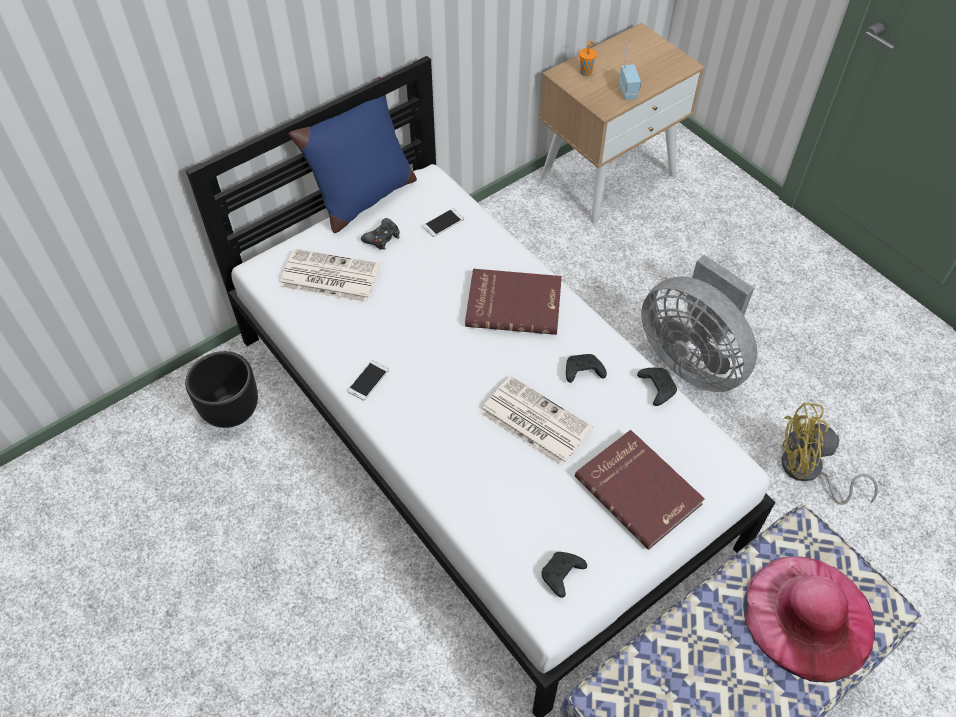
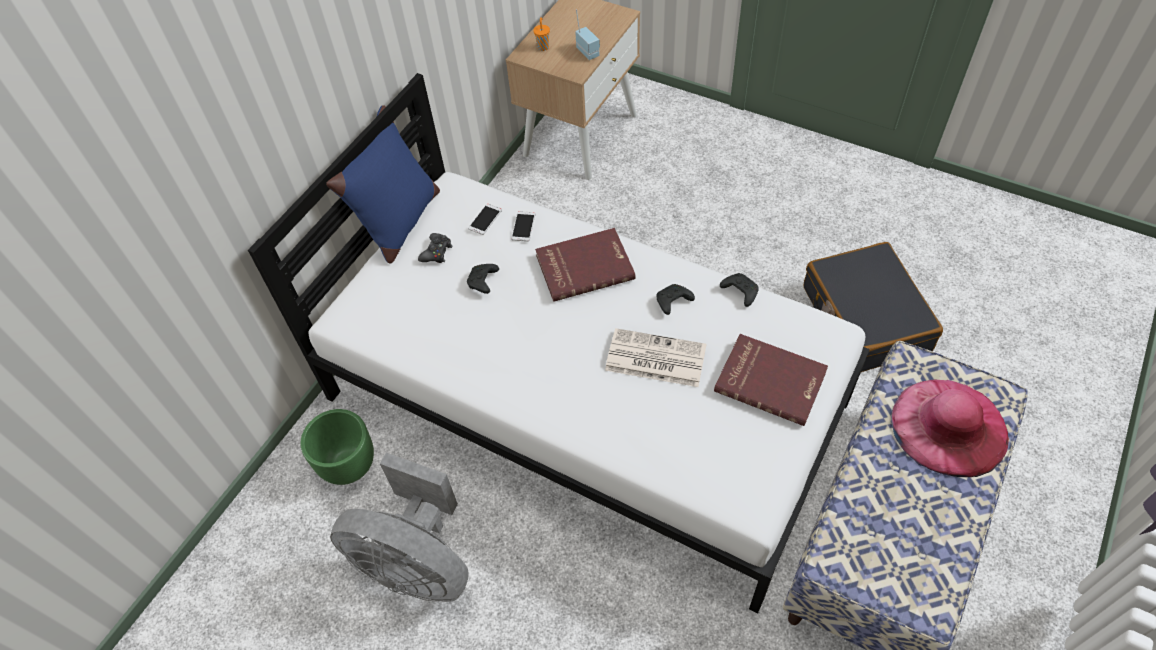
camera: 20 degrees left, 0 degrees up
black planter [185,351,258,428] -> green planter [300,409,374,485]
newspaper [280,249,380,302] -> none
phone [347,360,389,400] -> phone moved to [511,211,535,242]
black game controller [541,552,587,598] -> black game controller moved to [467,264,499,294]
grey fan [641,255,757,392] -> grey fan moved to [330,453,469,602]
yellow fan [782,402,878,505] -> black suitcase [803,242,943,372]

